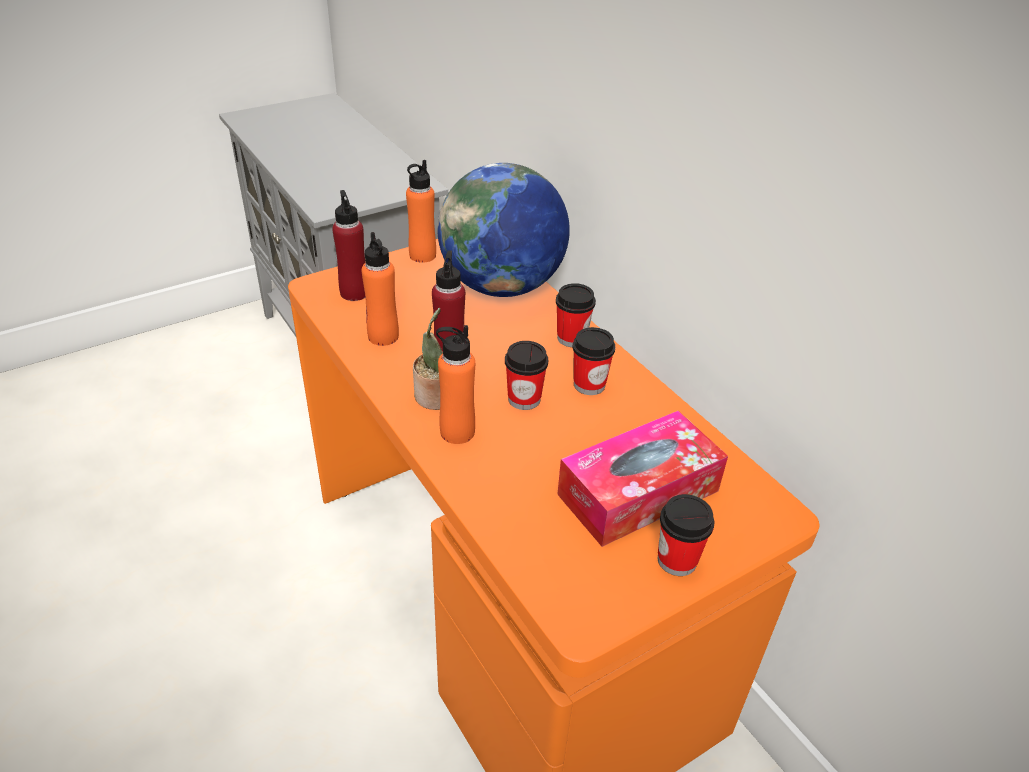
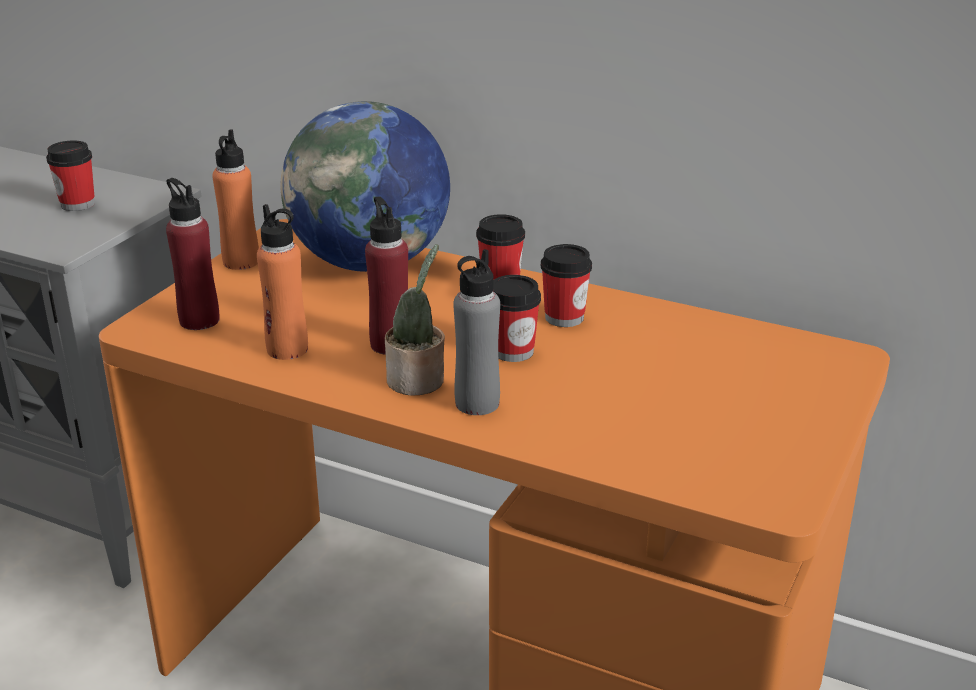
camera: 30 degrees left, 10 degrees down
orange bottle [436,325,475,444] -> grey bottle [453,249,500,415]
tissue box [557,411,728,547] -> none
cup [658,494,714,576] -> cup moved to [46,140,95,211]

